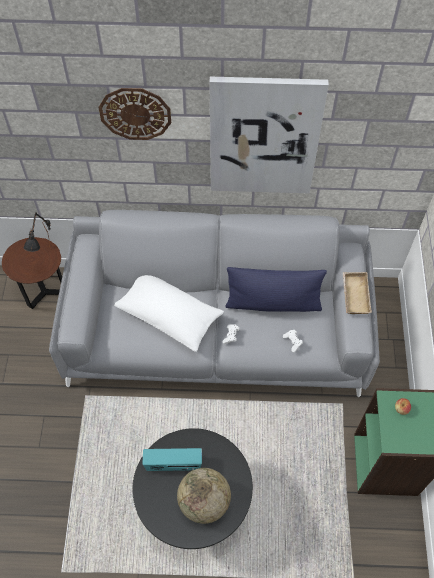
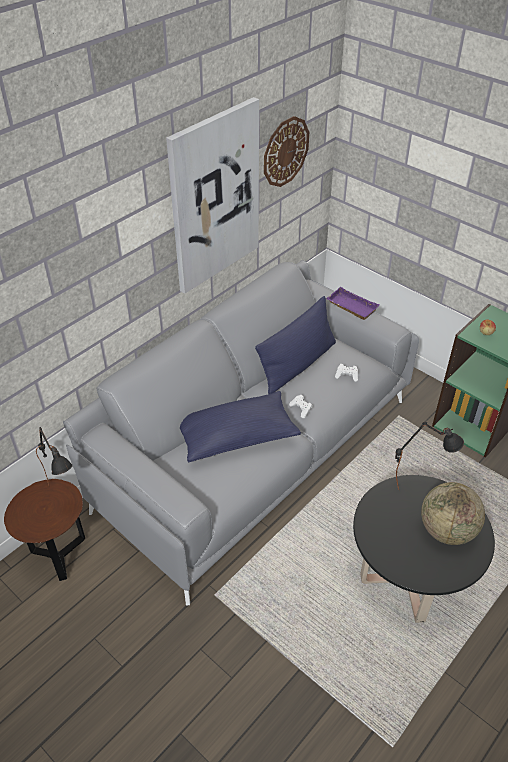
camera: 50 degrees left, 15 degrees down
wall clock [99,88,171,140] -> wall clock moved to [264,116,309,187]
white pillow [114,275,224,352] -> blue pillow [180,391,301,462]
radio [143,448,202,471] -> none
beige tray [343,272,372,314] -> purple tray [326,287,379,320]
none -> black table lamp [395,422,464,490]

